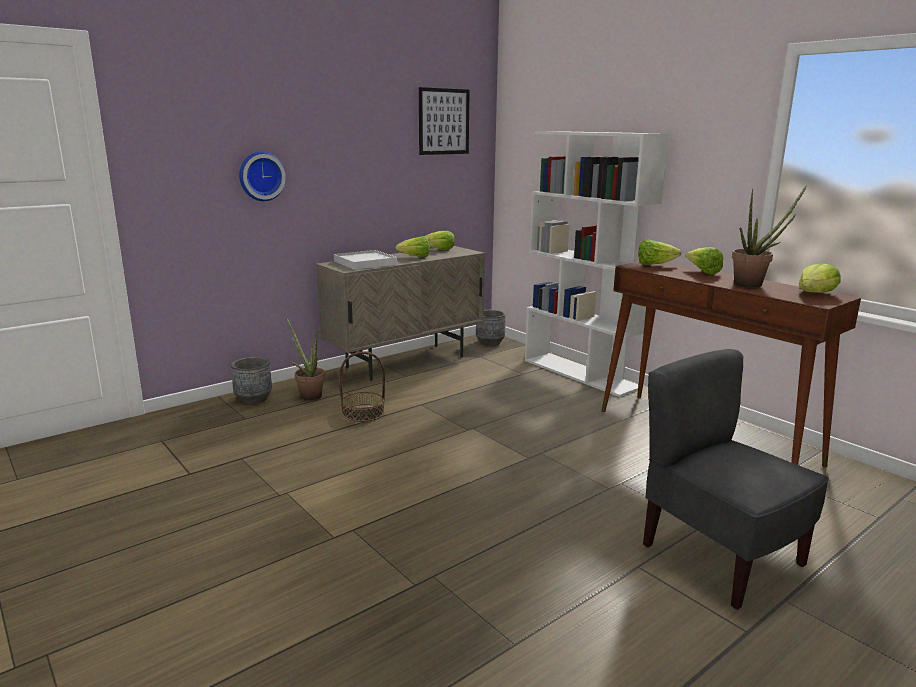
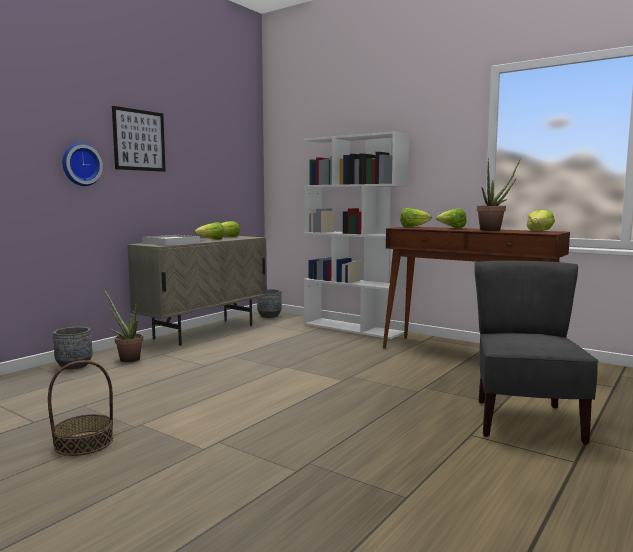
camera: 15 degrees left, 10 degrees down
basket [339,352,385,422] -> basket moved to [48,360,113,456]
picture [419,87,470,155] -> picture moved to [112,106,166,172]
grey chair [643,349,829,610] -> grey chair turned 60 degrees clockwise [474,261,598,445]

